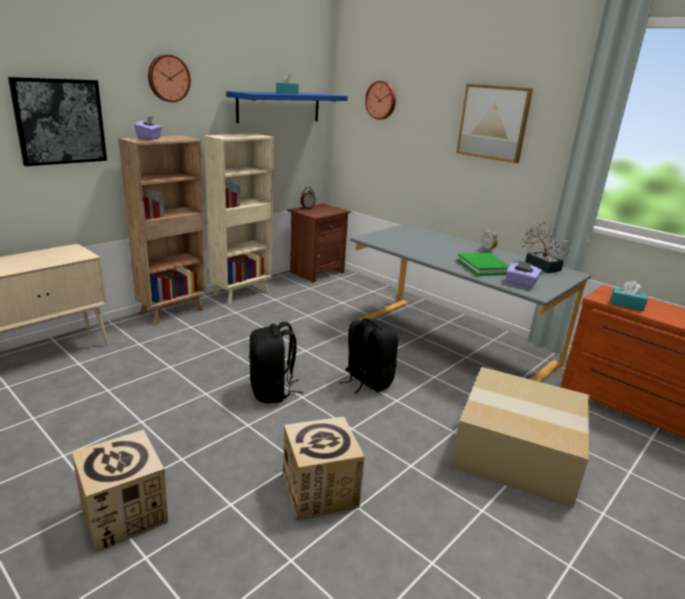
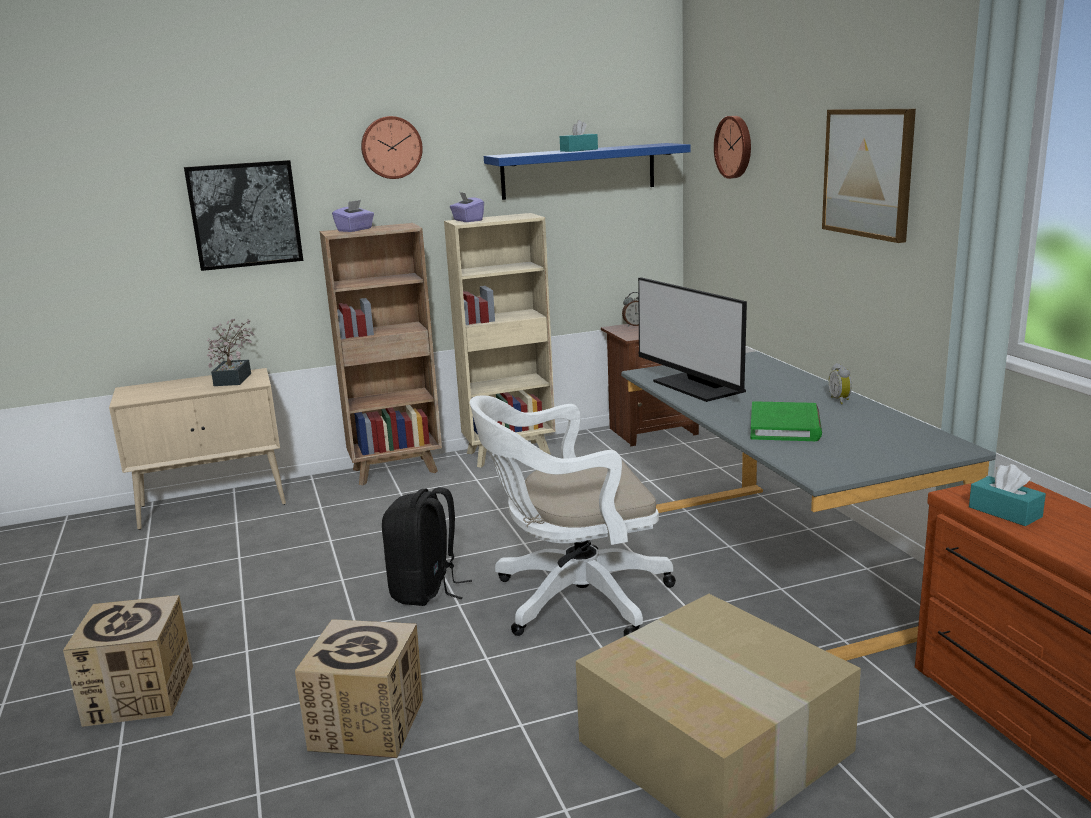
camera: 30 degrees right, 5 degrees down
black backpack [339,318,398,394] -> white office chair [470,396,676,636]
purple tissue box [506,260,542,288] -> purple tissue box moved to [450,192,484,222]
potted plant [522,221,573,273] -> potted plant moved to [207,318,254,386]
none -> monitor [638,277,747,402]

